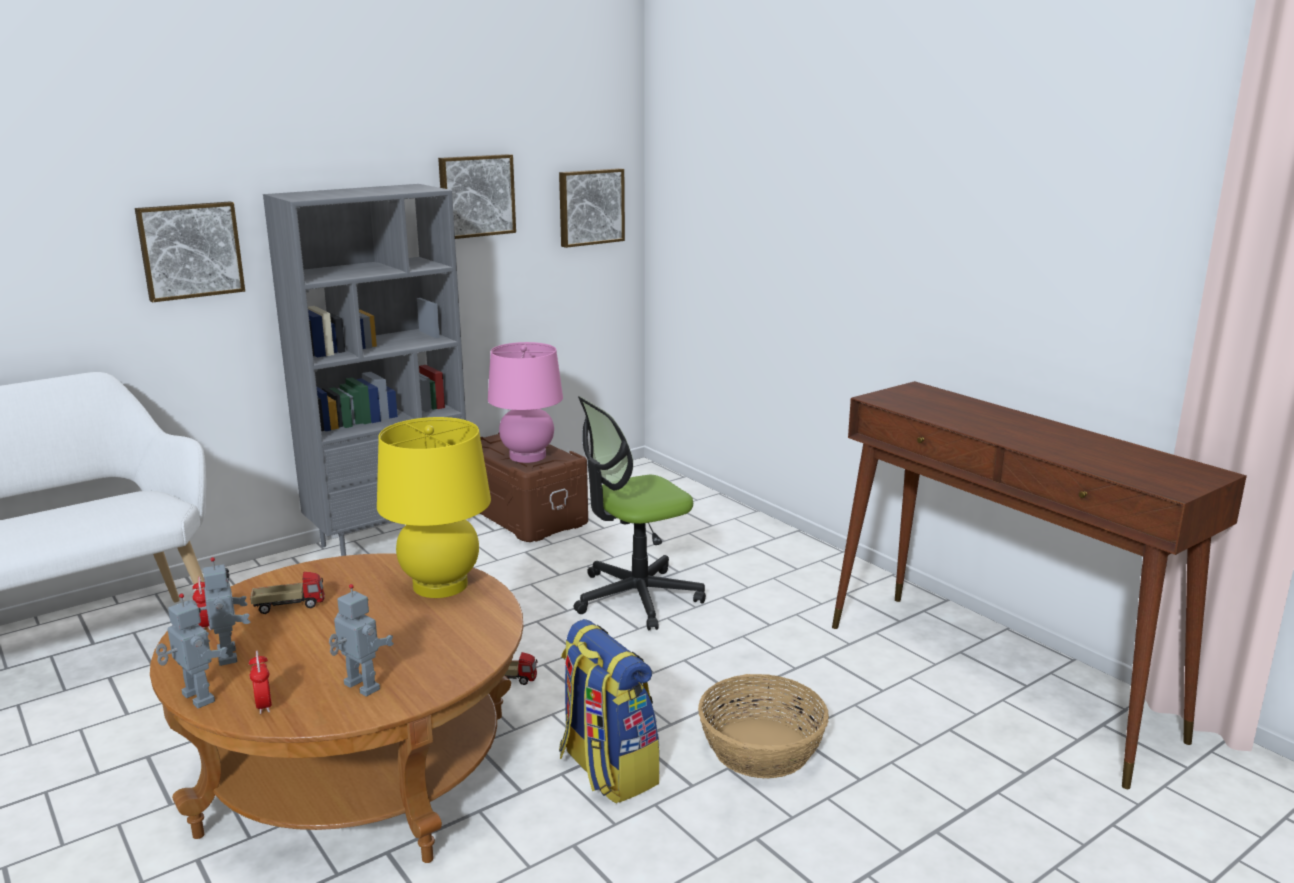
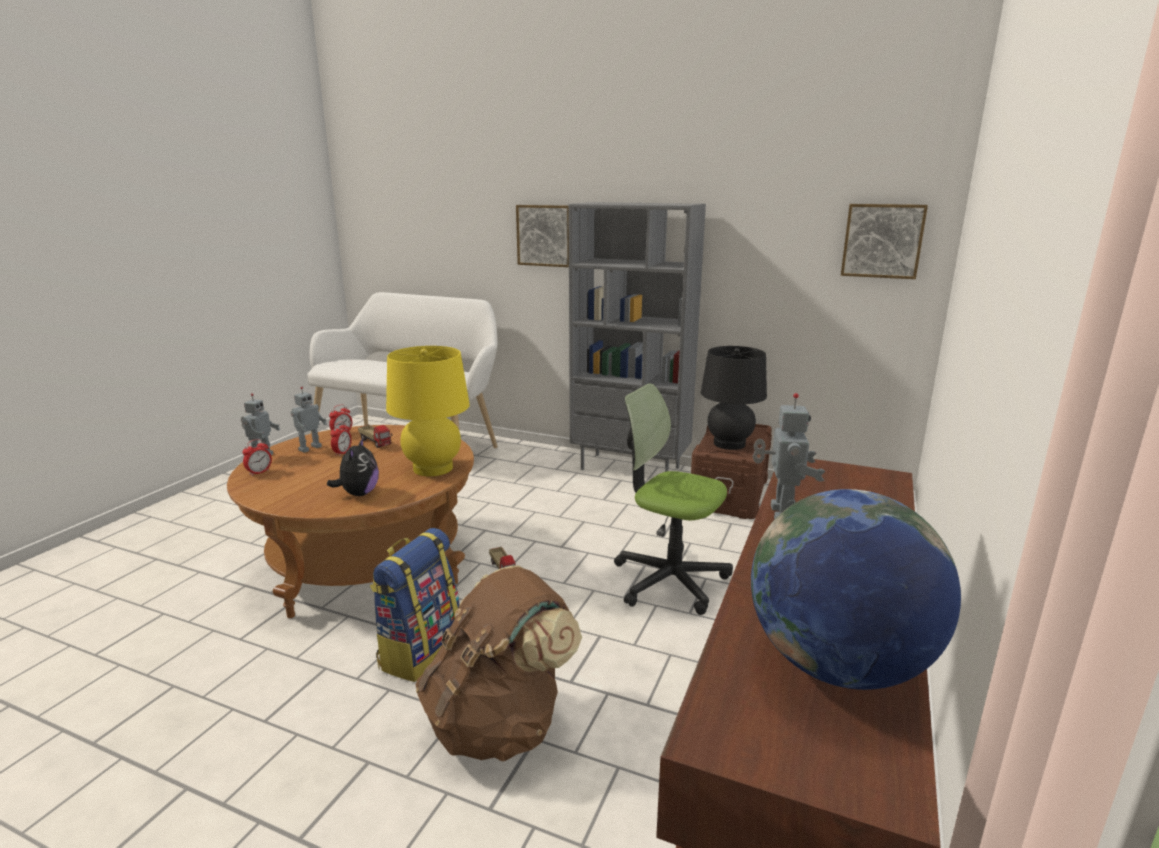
camera: 60 degrees right, 0 degrees up
toy robot [329,584,394,697] -> toy robot moved to [753,393,825,519]
picture [438,154,516,239] -> none
pink table lamp [488,342,563,463] -> black table lamp [701,346,767,450]
basket [698,674,829,778] -> brown backpack [416,565,582,761]
none -> plush toy [327,438,379,496]
none -> alarm clock [330,421,352,456]
none -> globe [751,489,961,690]

